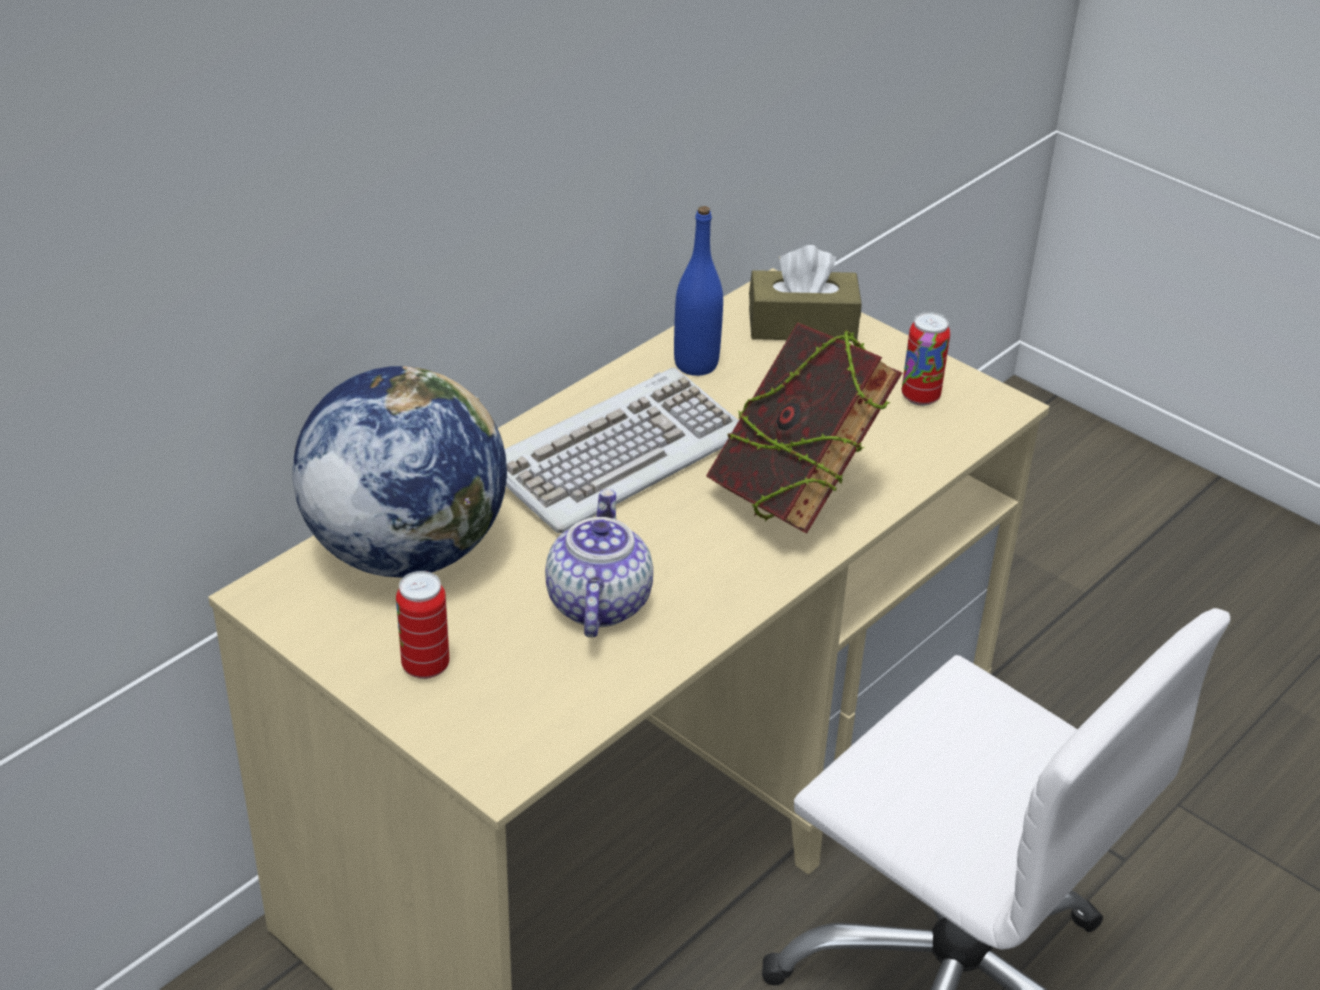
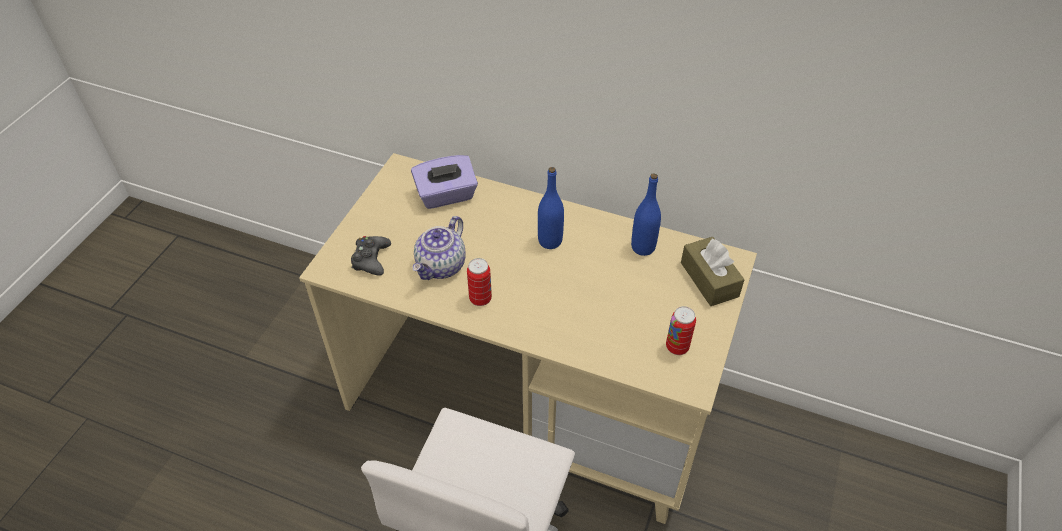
camera: 70 degrees right, 10 degrees up
globe [293,366,507,578] -> purple tissue box [411,155,478,209]
can [396,571,450,679] -> can moved to [467,258,492,306]
keyboard [505,368,739,533] -> blue bottle [538,167,564,249]
teapot [545,489,653,637] -> teapot turned 135 degrees clockwise [413,216,466,280]
book [706,322,902,534] -> none
none -> black game controller [351,236,391,276]

